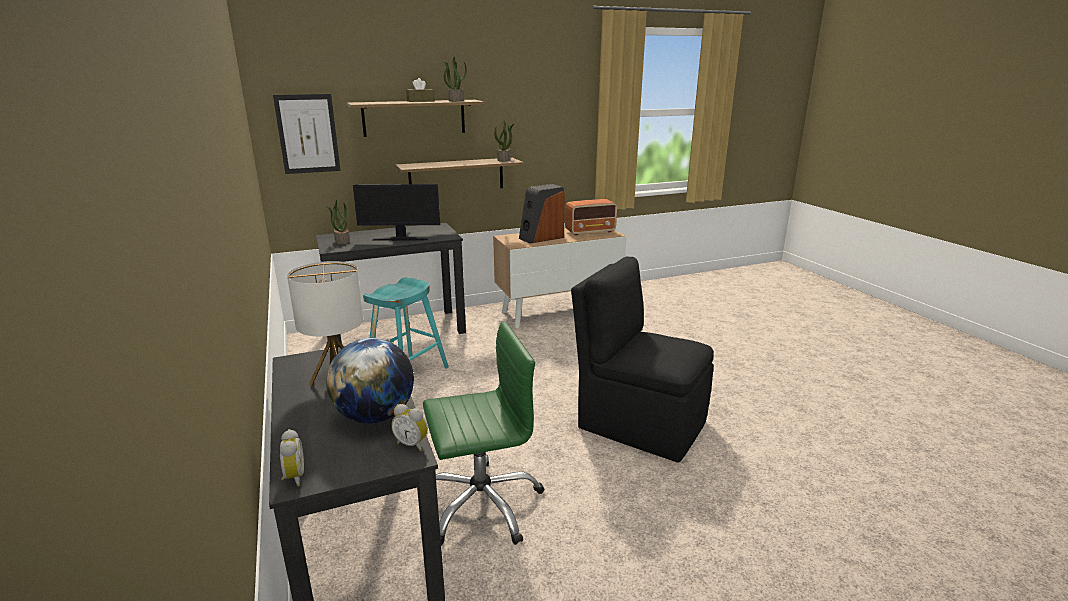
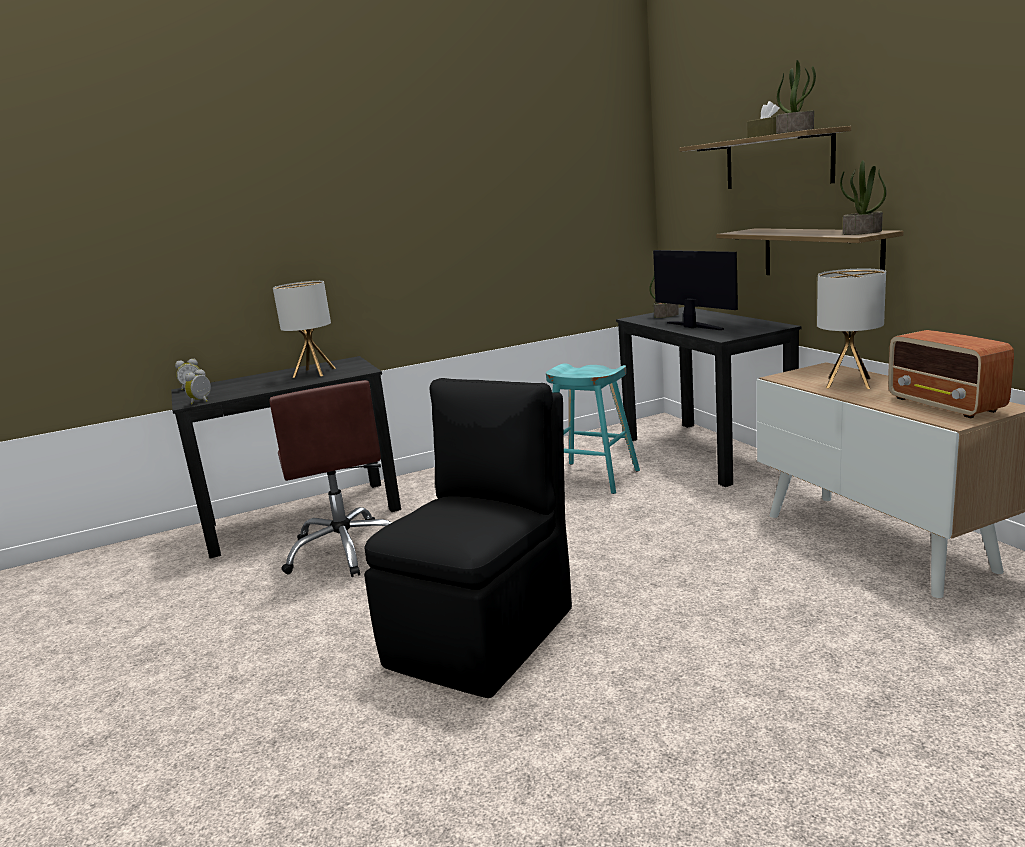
camera: 90 degrees right, 5 degrees down
picture [273,94,341,174] -> none
globe [326,338,414,423] -> none
monitor [353,184,440,241] -> monitor turned 150 degrees clockwise [653,250,738,330]
green office chair [423,321,544,545] -> brown office chair [269,380,392,577]
speaker [519,184,565,244] -> table lamp [817,269,886,389]

